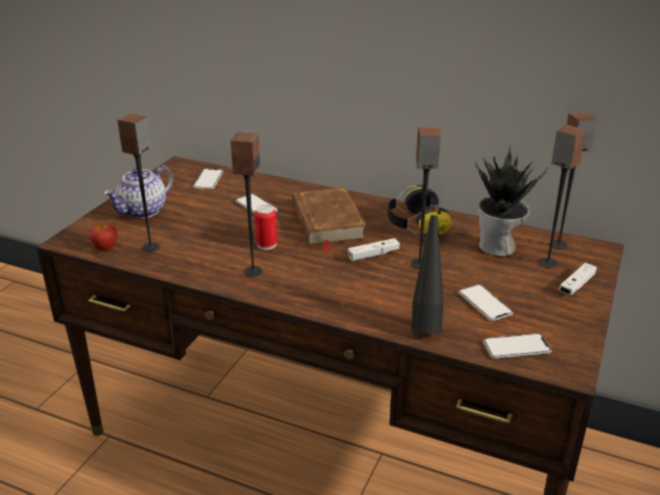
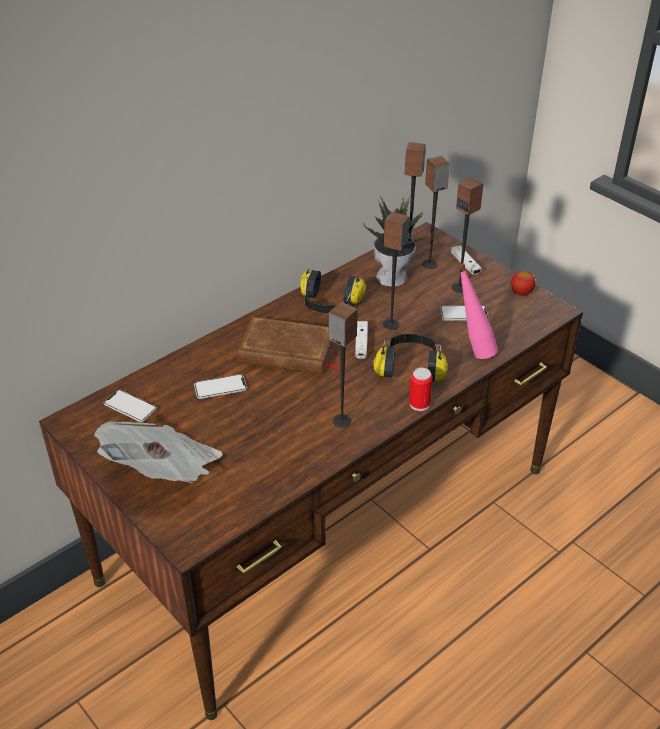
camera: 65 degrees left, 10 degrees up
apple [89,223,118,251] -> apple moved to [511,271,536,296]
teapot [103,166,173,218] -> newspaper [94,421,223,483]
speaker [117,114,160,252] -> speaker moved to [452,177,483,293]
can [254,205,277,250] -> can moved to [409,368,433,411]
black bottle [411,205,444,334] -> pink bottle [457,264,498,359]
phone [483,333,552,359] -> none
none -> headphones [373,334,448,382]

